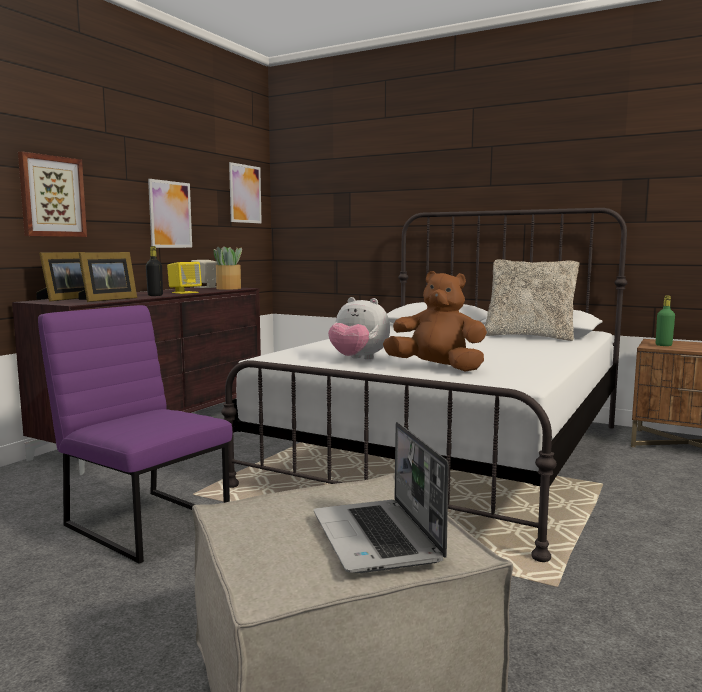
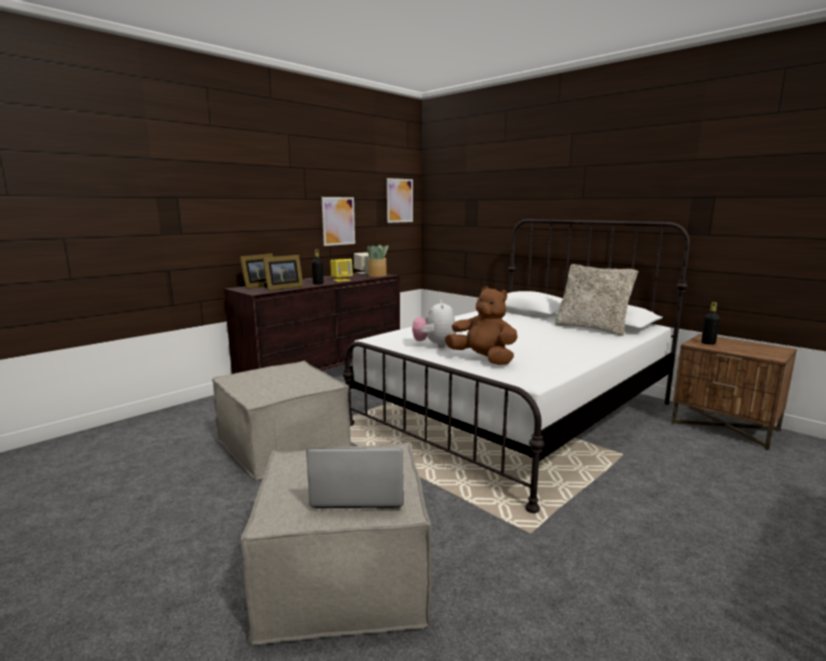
camera: 15 degrees right, 5 degrees up
picture [18,151,87,237] -> none
purple chair [38,305,232,564] -> beige ottoman [212,361,352,480]
laptop [314,422,449,573] -> laptop turned 90 degrees clockwise [306,448,404,508]
plush toy [328,297,390,360] -> plush toy turned 45 degrees clockwise [412,300,456,348]
green bottle [656,296,675,346] -> black bottle [701,302,720,345]

